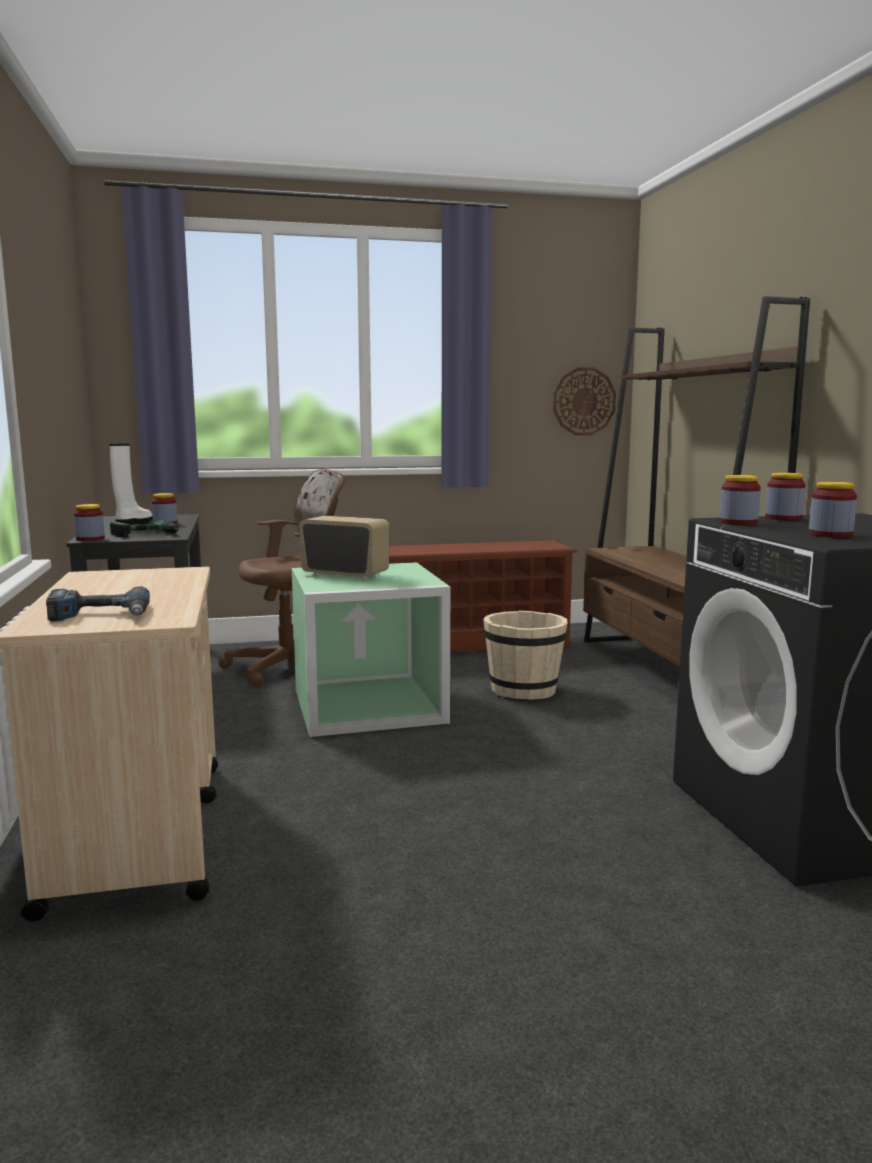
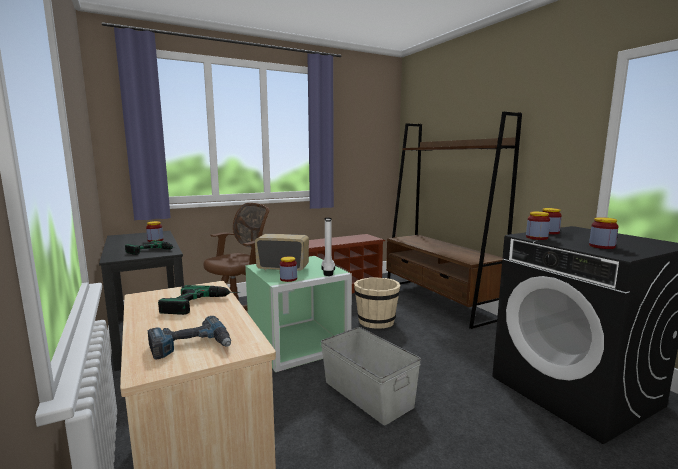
camera: 15 degrees left, 0 degrees up
jar [74,504,105,541] -> jar moved to [280,256,297,282]
white boot [109,444,153,525] -> white boot moved to [322,218,335,276]
wall clock [553,367,616,435] -> none
none -> power drill [158,285,241,315]
none -> grey storage box [321,327,421,425]

